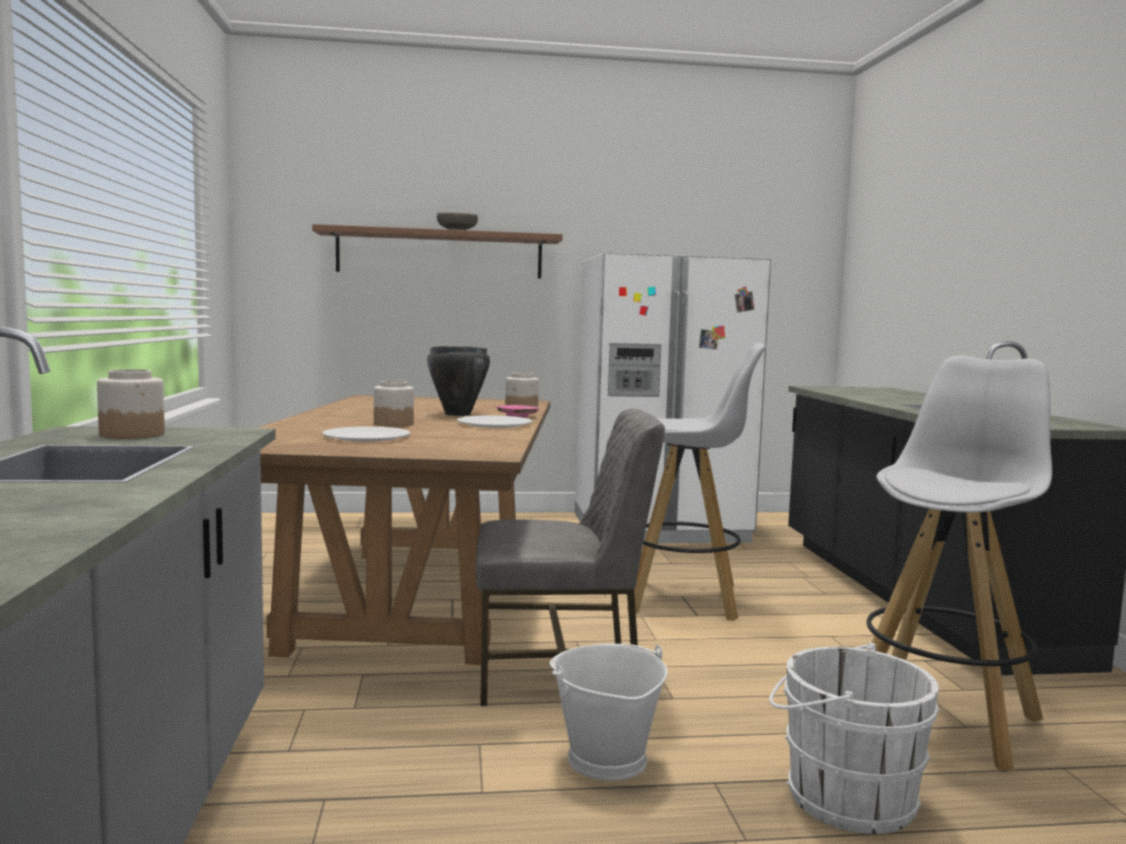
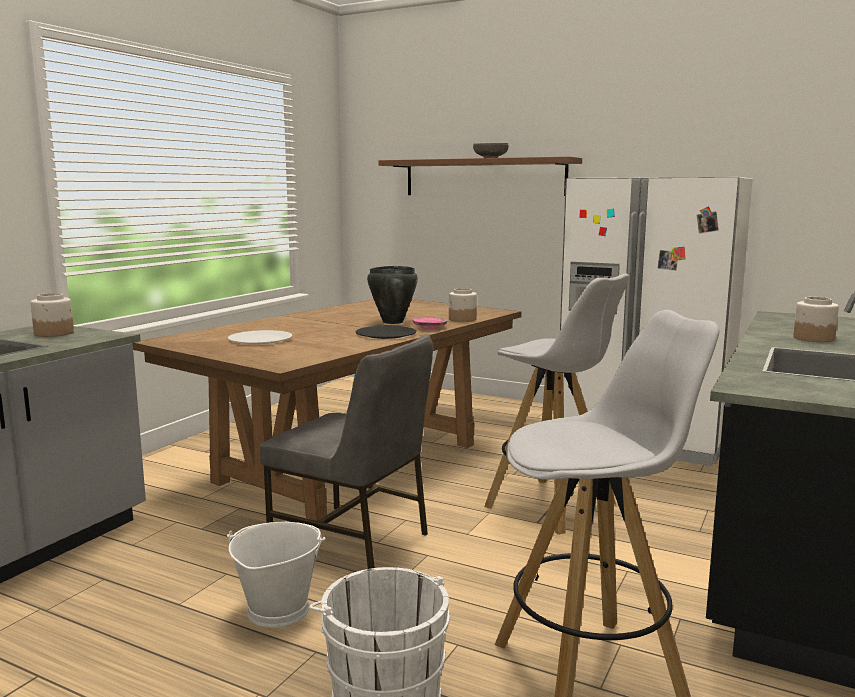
camera: 35 degrees right, 5 degrees up
jar [374,380,414,427] -> jar moved to [793,297,839,342]
white plate [457,415,532,428] -> black plate [355,326,417,339]

